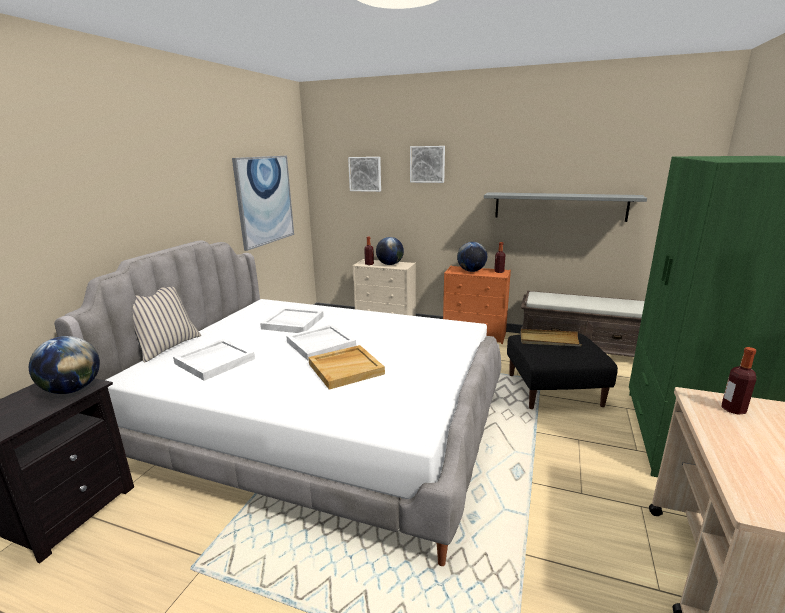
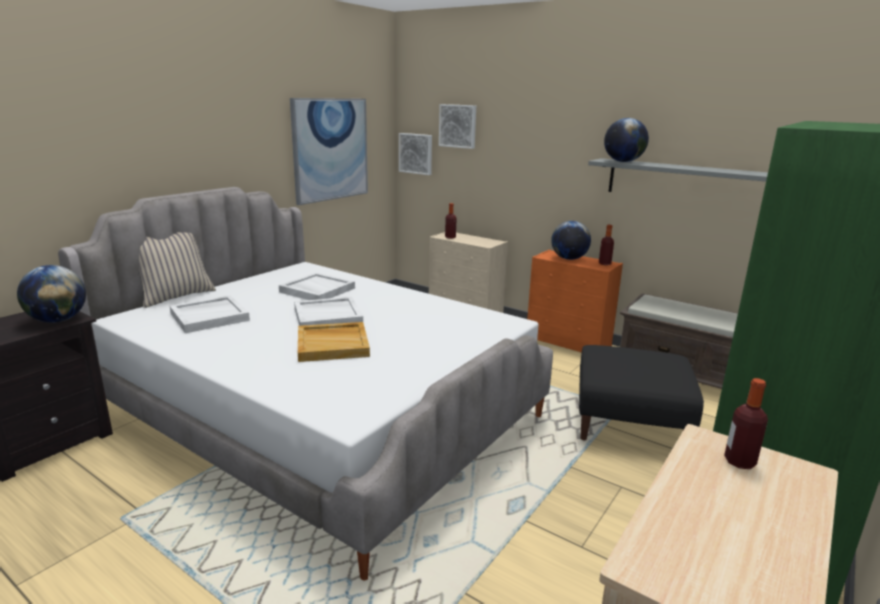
camera: 15 degrees right, 0 degrees up
globe [376,237,404,265] -> globe moved to [604,118,649,162]
picture [410,146,445,183] -> picture moved to [399,133,432,175]
beige tray [521,329,582,346] -> none

